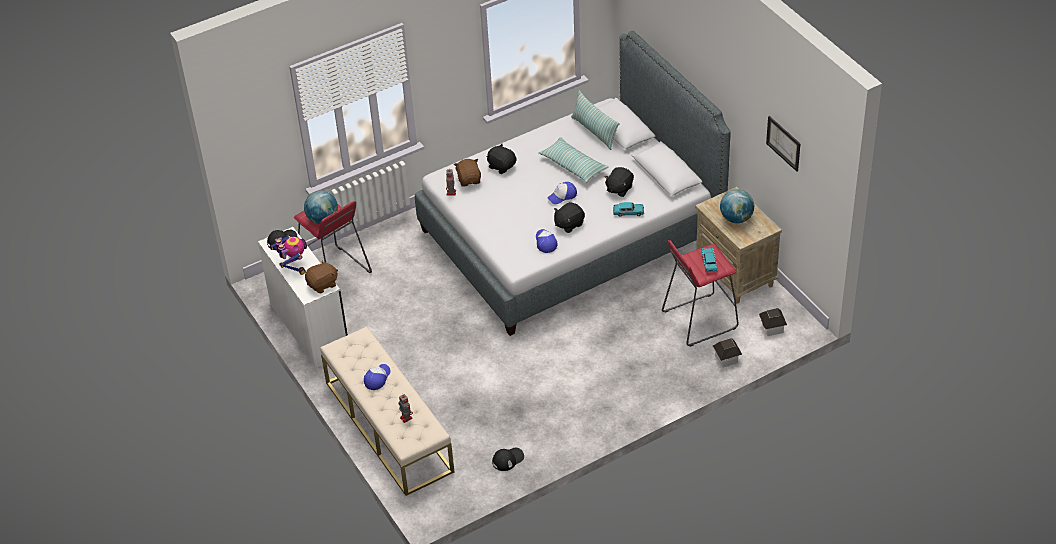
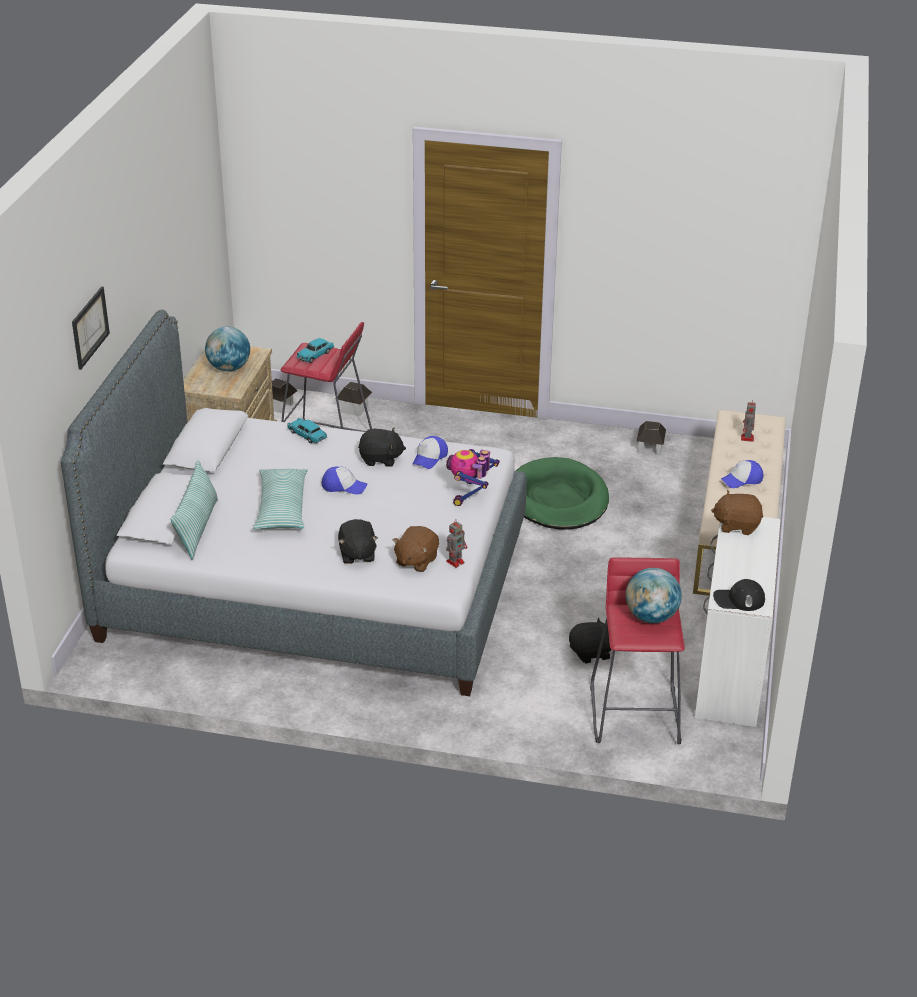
camera: 140 degrees left, 10 degrees down
toy robot [269,235,307,275] -> toy robot moved to [446,449,500,506]
black cap [492,448,524,471] -> toy house [637,421,666,456]
black plush toy [605,167,634,197] -> black plush toy moved to [569,618,611,664]
picture [766,116,800,172] -> picture moved to [72,287,110,370]
none -> green dog bed [516,457,609,530]

